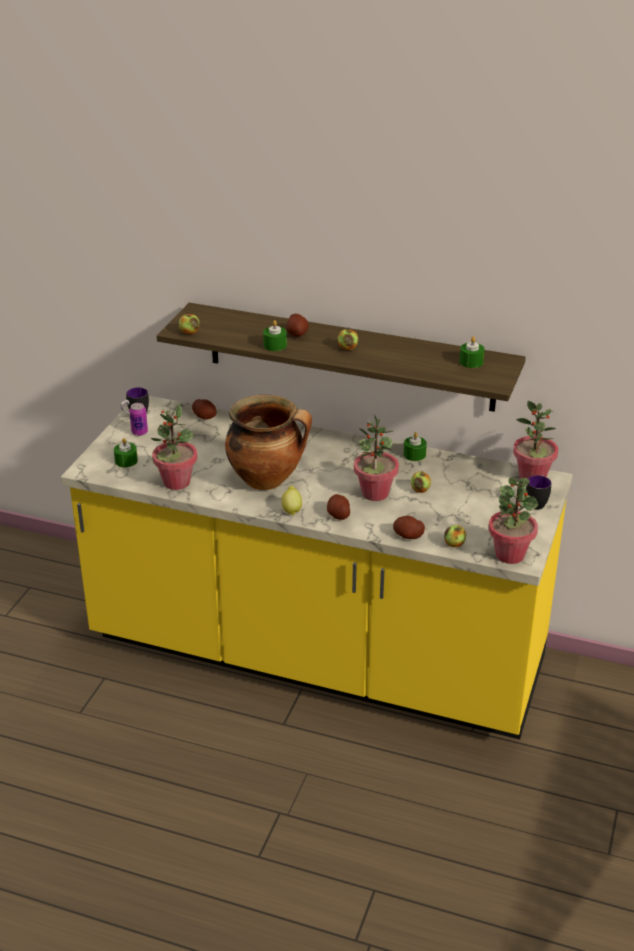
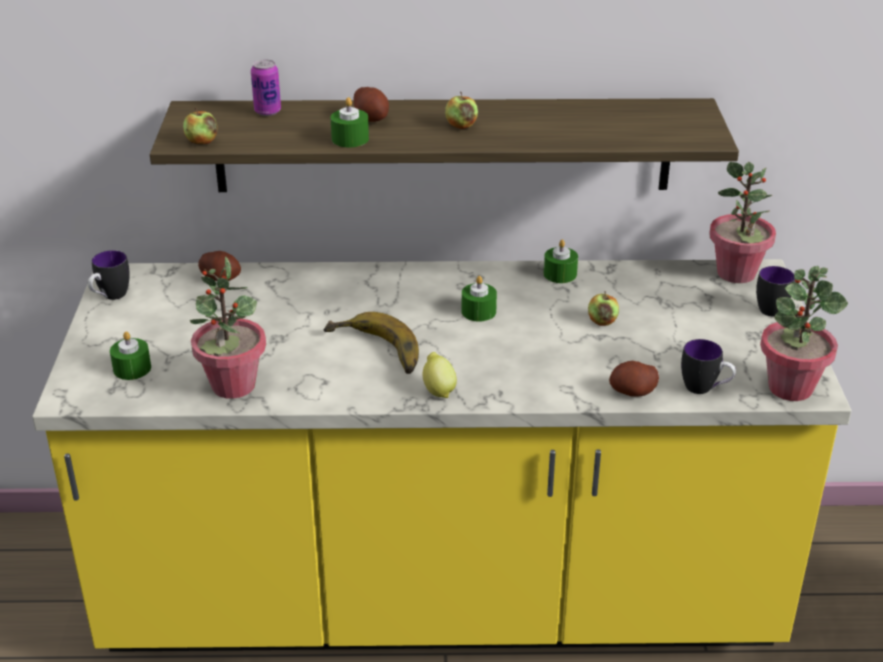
camera: 20 degrees left, 0 degrees up
can [129,403,148,436] -> can moved to [251,60,281,116]
cooking pot [225,395,312,490] -> banana [323,312,419,374]
potato [327,494,350,520] -> none
potted plant [354,414,399,501] -> none
apple [444,525,466,547] -> mug [681,339,736,394]
green candle [459,336,485,368] -> green candle moved to [461,276,497,321]

